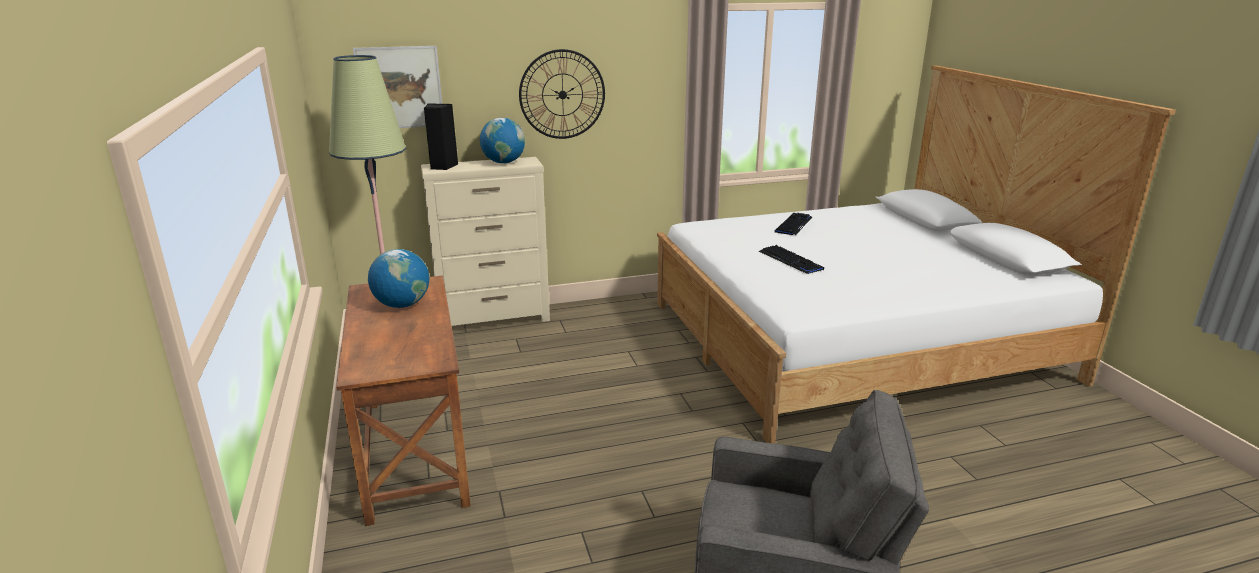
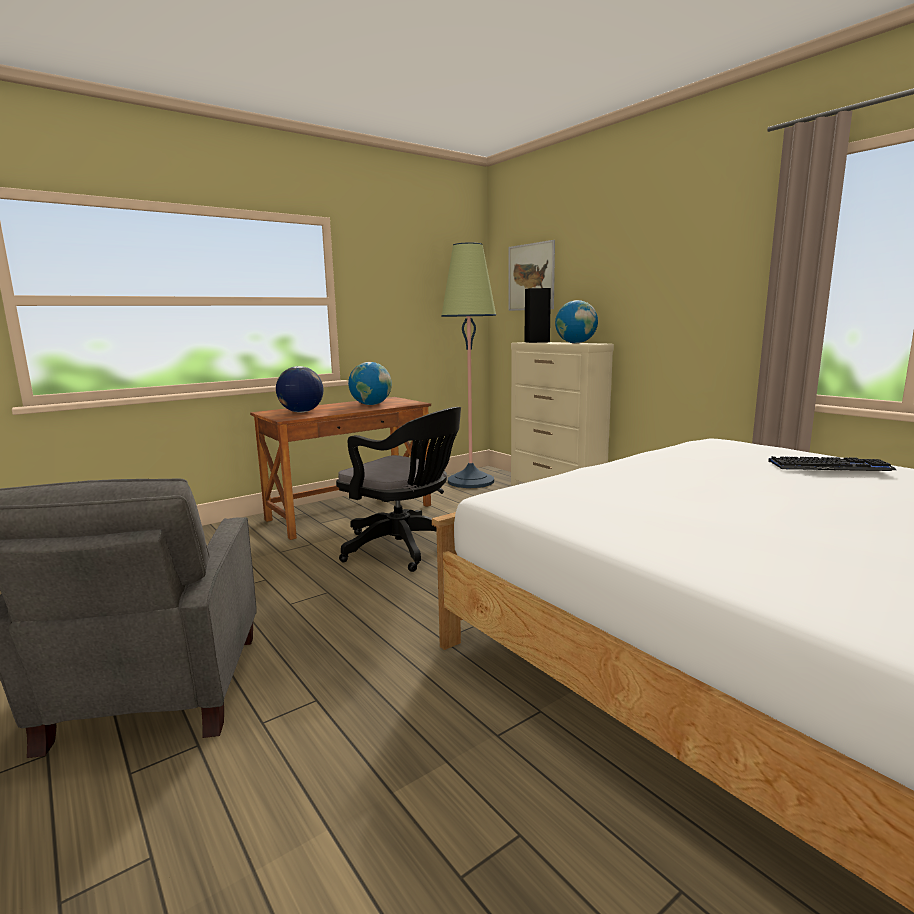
camera: 70 degrees right, 10 degrees down
wall clock [519,49,605,139] -> none
keyboard [759,245,824,274] -> none
none -> globe [276,366,323,413]
none -> black office chair [336,407,461,572]

